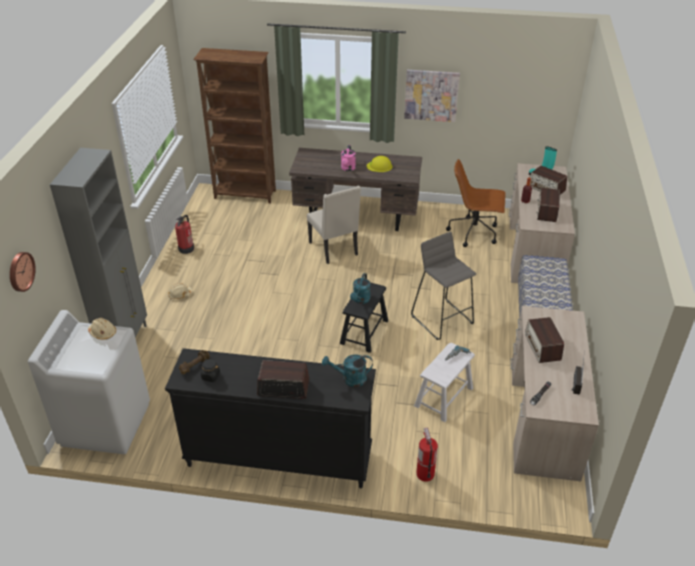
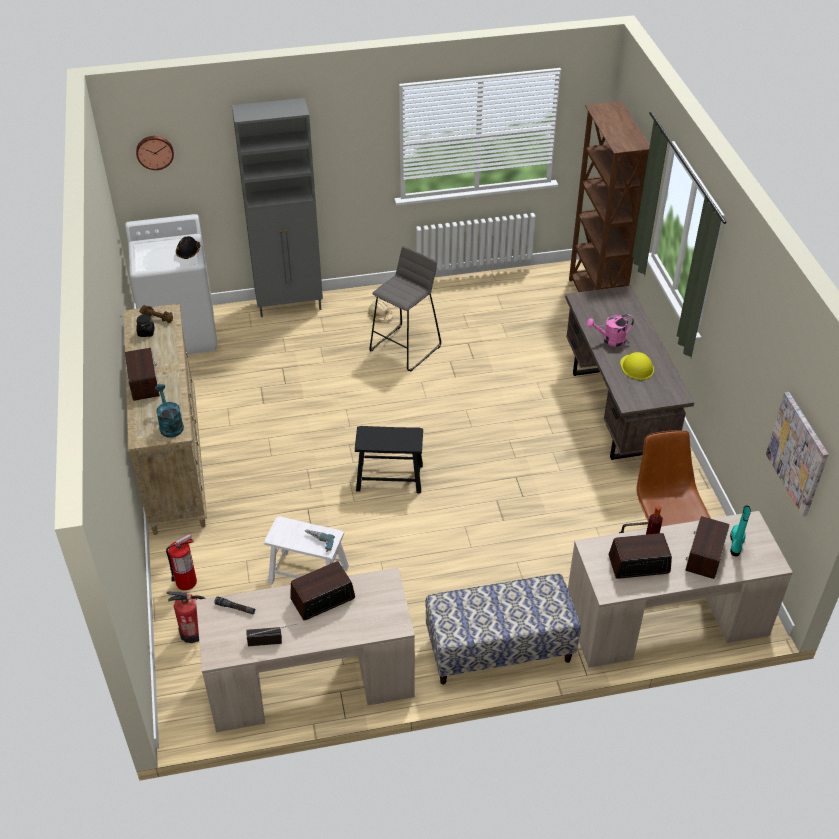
camera: 70 degrees right, 5 degrees up
beige hard hat [88,318,116,340] -> black hard hat [176,236,200,259]
black dresser [165,348,376,488] -> beige dresser [124,304,207,535]
fire extinguisher [175,215,194,254] -> fire extinguisher moved to [167,591,206,643]
beige chair [307,185,361,264] -> none
turquoise watering can [350,273,370,304] -> none
picture [404,70,460,122] -> picture moved to [766,392,829,517]
grey stool [411,231,476,340] -> grey stool moved to [369,246,441,372]

